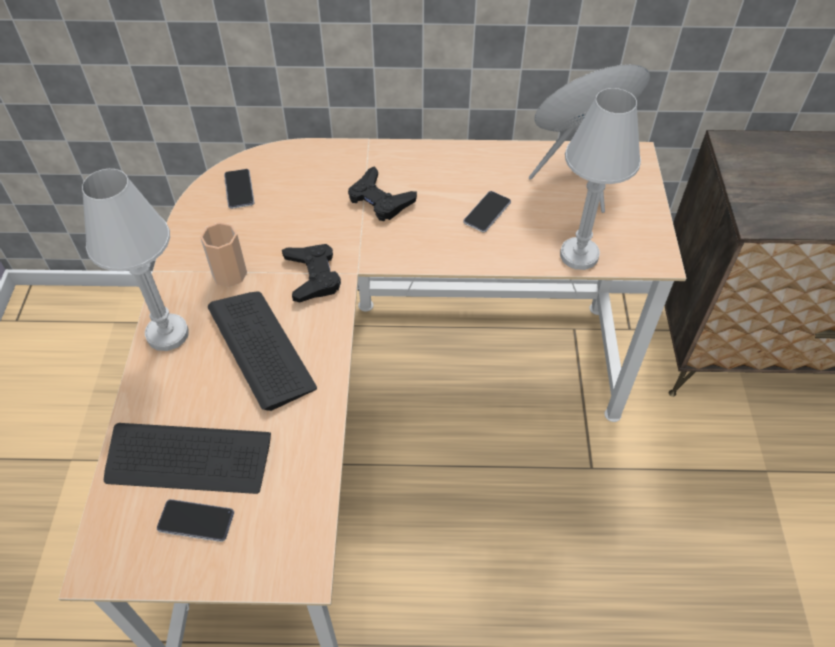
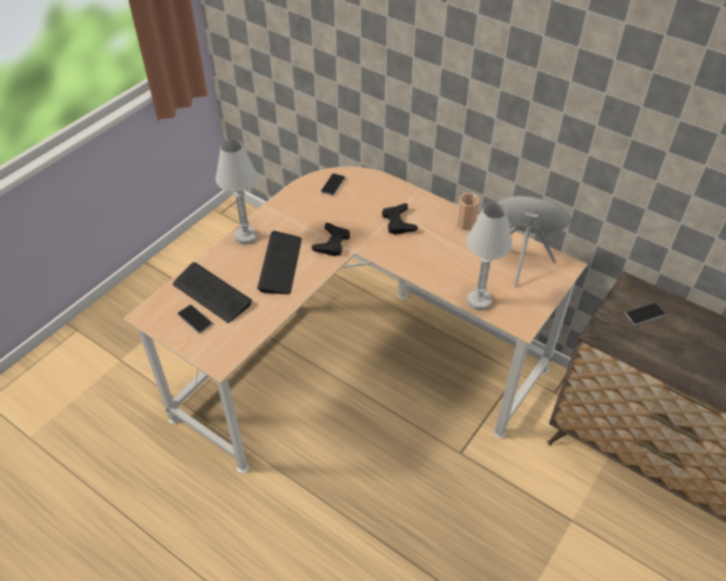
camera: 35 degrees right, 5 degrees down
cup [200,222,247,287] -> cup moved to [457,193,479,230]
phone [463,191,511,232] -> phone moved to [625,303,666,325]

